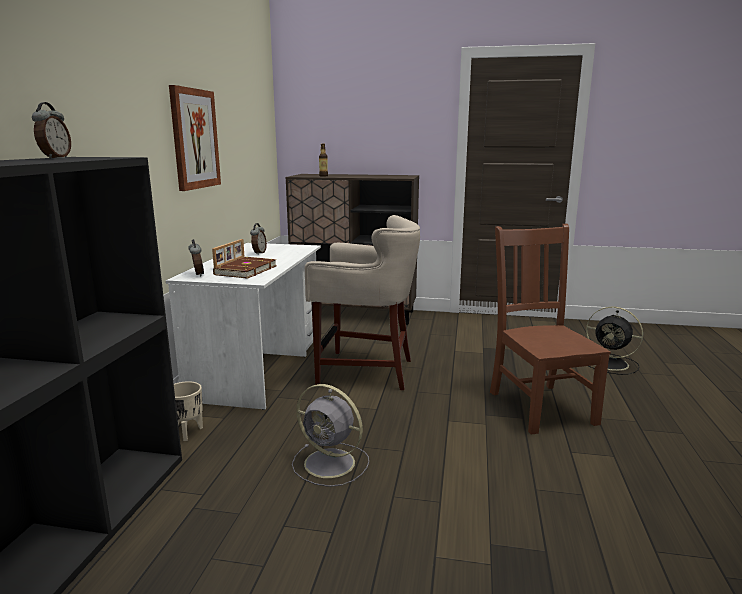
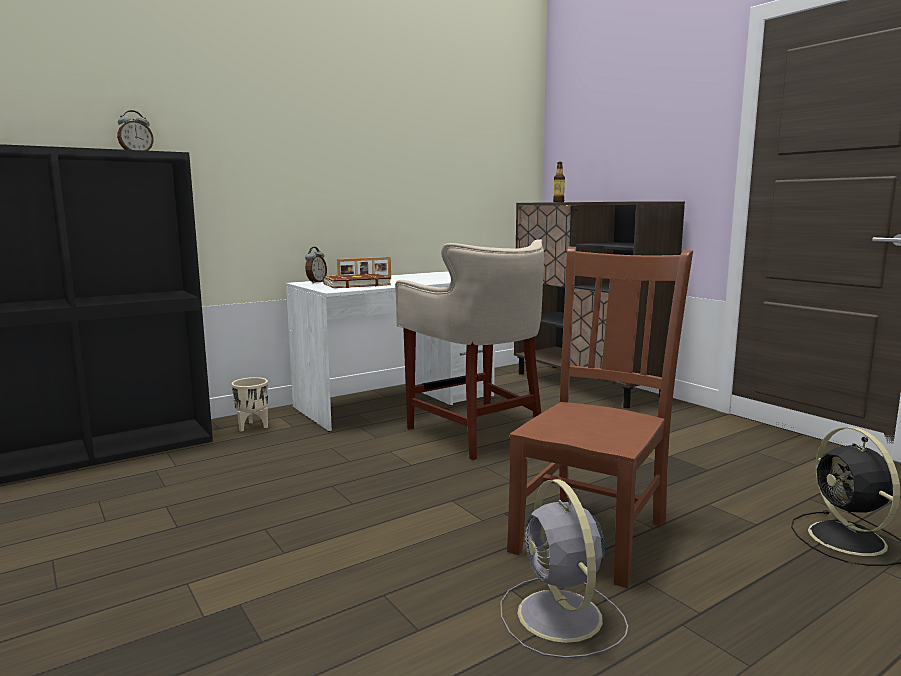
camera: 45 degrees right, 5 degrees down
picture [169,85,221,191] -> none
alarm clock [250,223,267,254] -> none
grey fan [292,384,369,487] -> grey fan moved to [500,479,628,658]

